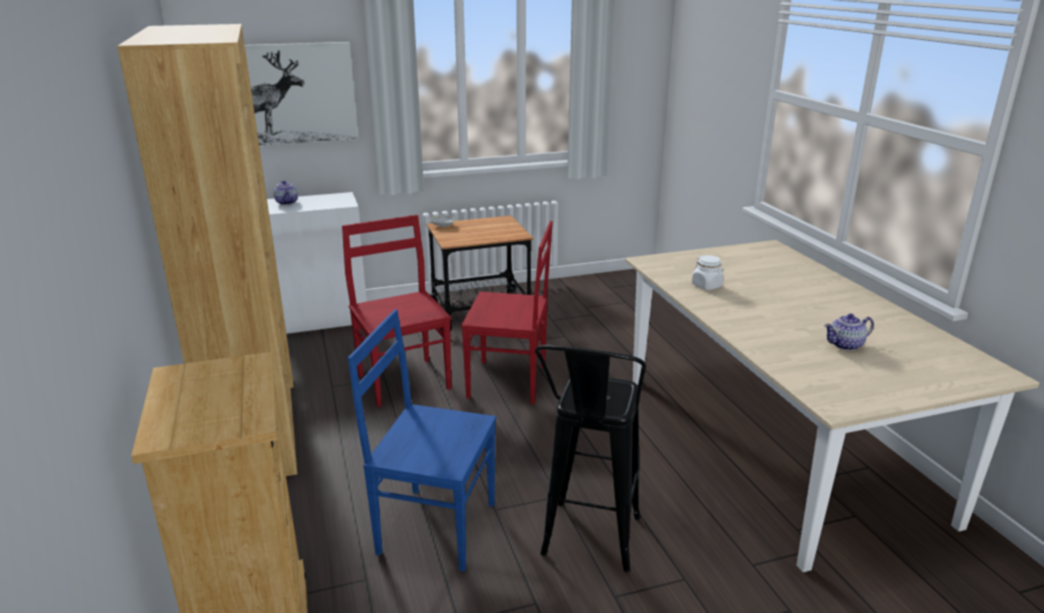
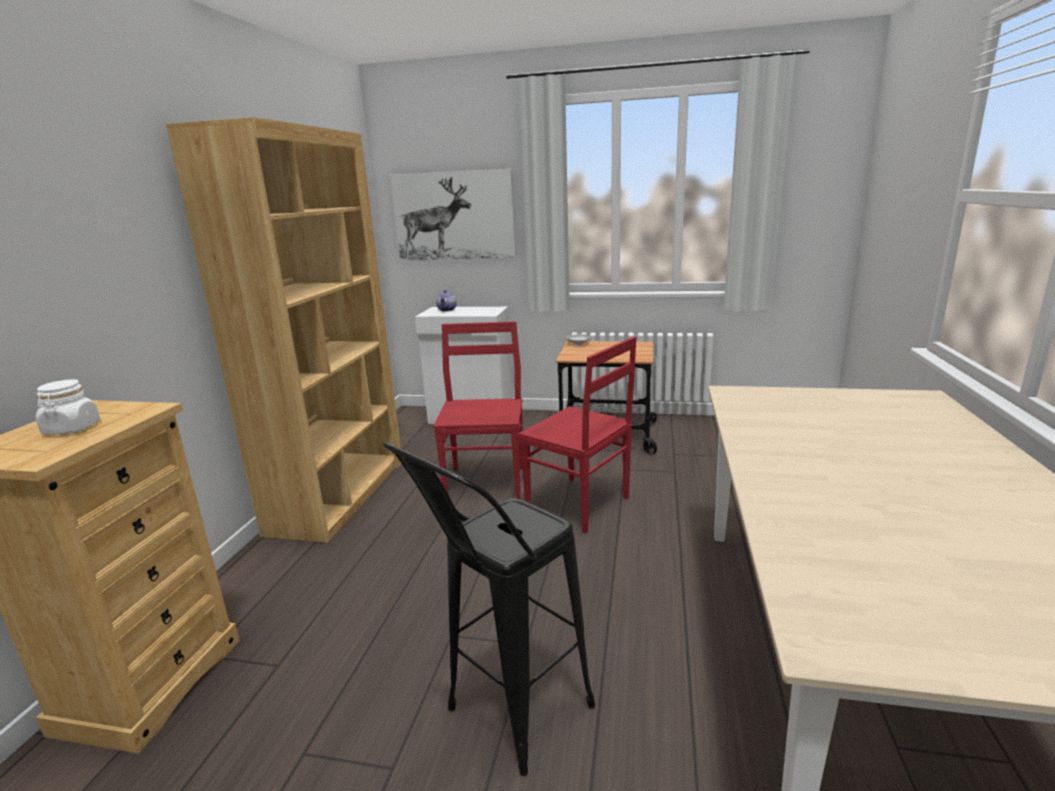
camera: 30 degrees right, 5 degrees down
blue chair [348,309,496,572] -> none
white jar [692,255,724,290] -> white jar moved to [36,379,100,435]
teapot [824,314,874,351] -> none

